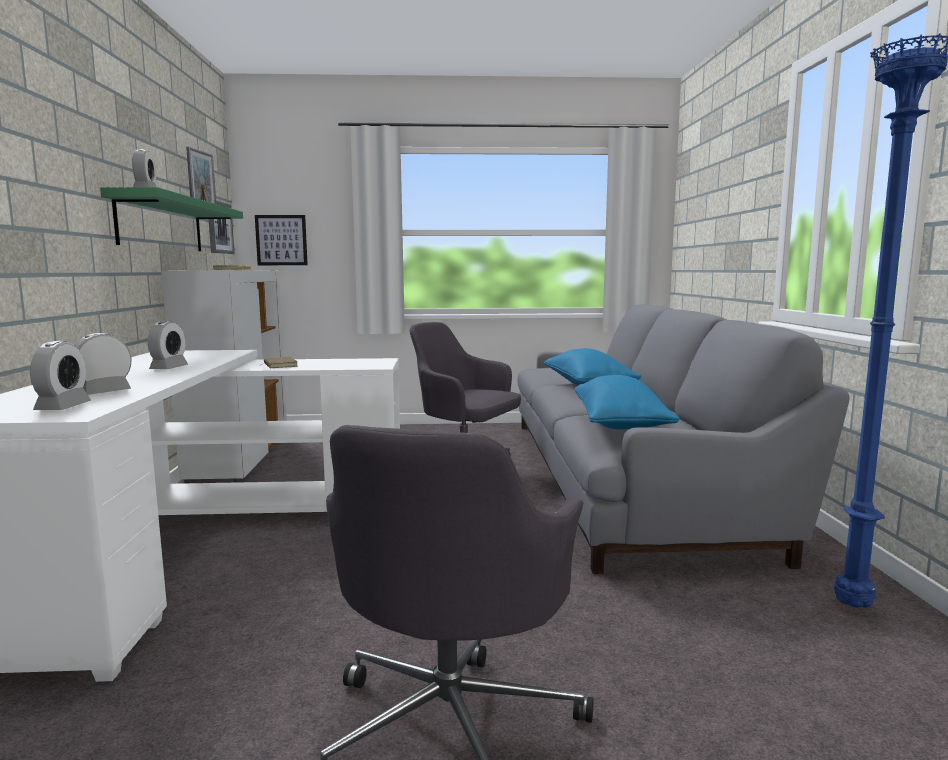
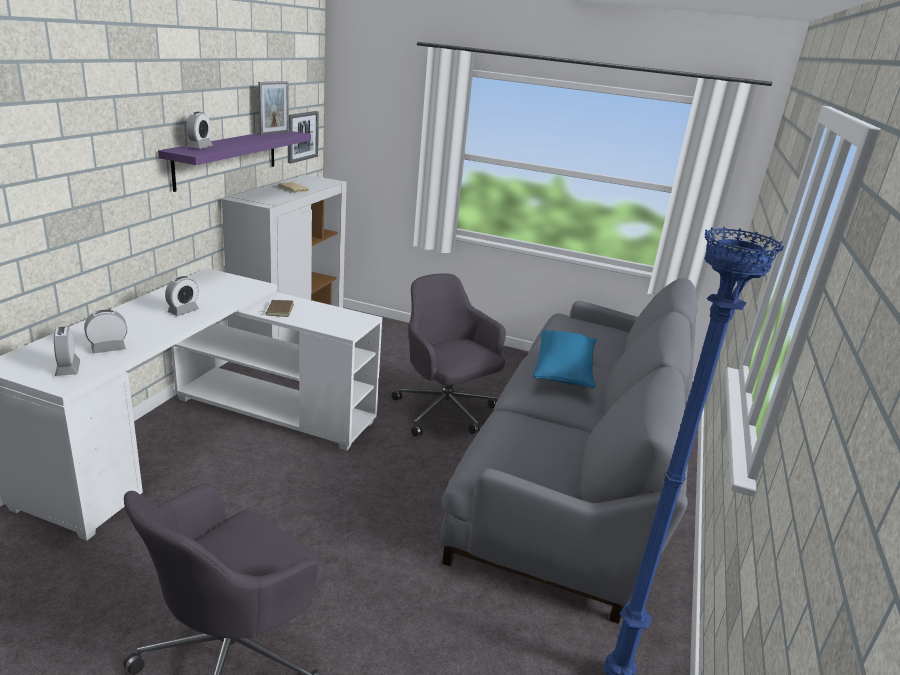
camera: 20 degrees right, 15 degrees up
alarm clock [30,341,91,410] -> alarm clock turned 135 degrees clockwise [54,327,80,376]
green shelf [100,187,243,251] -> purple shelf [158,131,311,192]
picture [255,215,308,265] -> none
blue pillow [574,375,680,430] -> none

